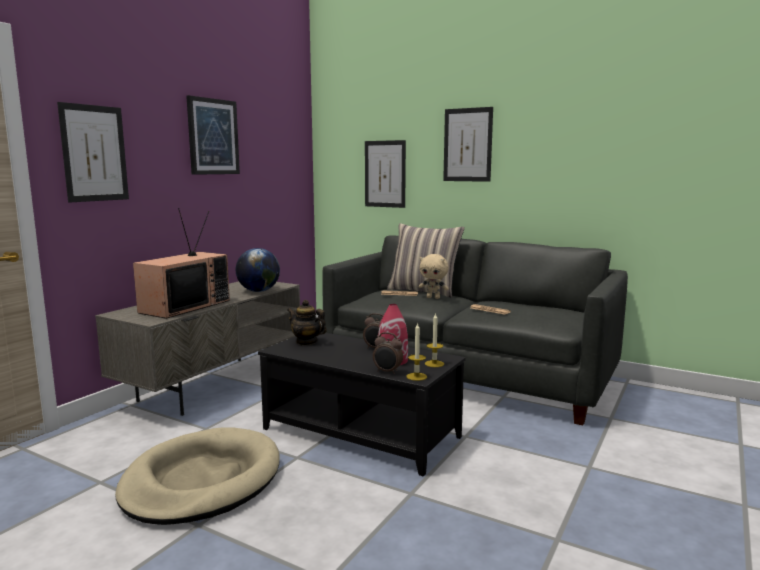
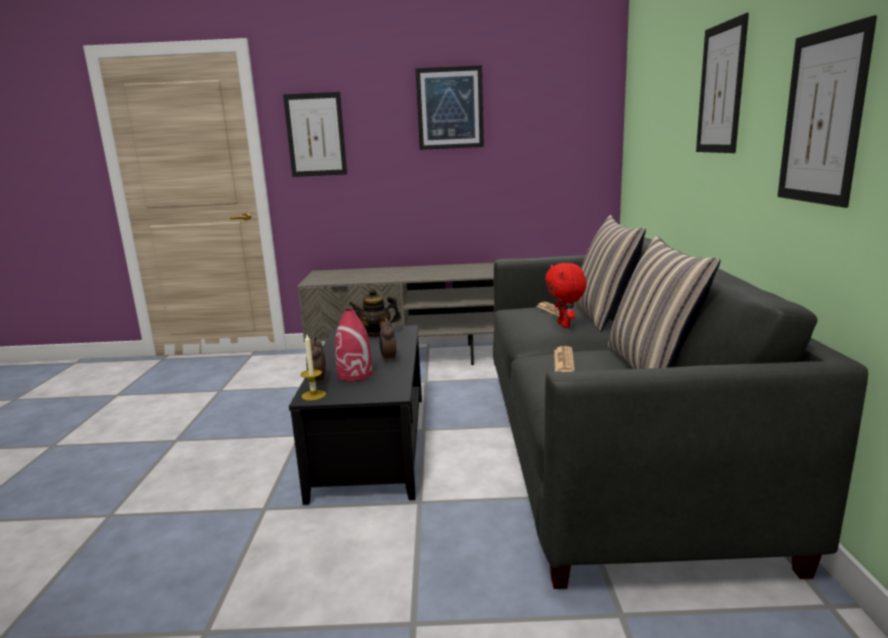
camera: 60 degrees right, 5 degrees up
beige dog bed [115,428,280,525] -> none
television [133,208,230,319] -> none
globe [236,248,280,292] -> none
teapot [287,300,327,345] -> teapot turned 90 degrees counterclockwise [349,289,401,337]
picture [365,140,406,208] -> picture moved to [778,15,877,208]
beige plush toy [419,254,449,299] -> red plush toy [545,263,587,328]
candle [425,313,444,367] -> none
none -> pillow [608,236,721,369]

